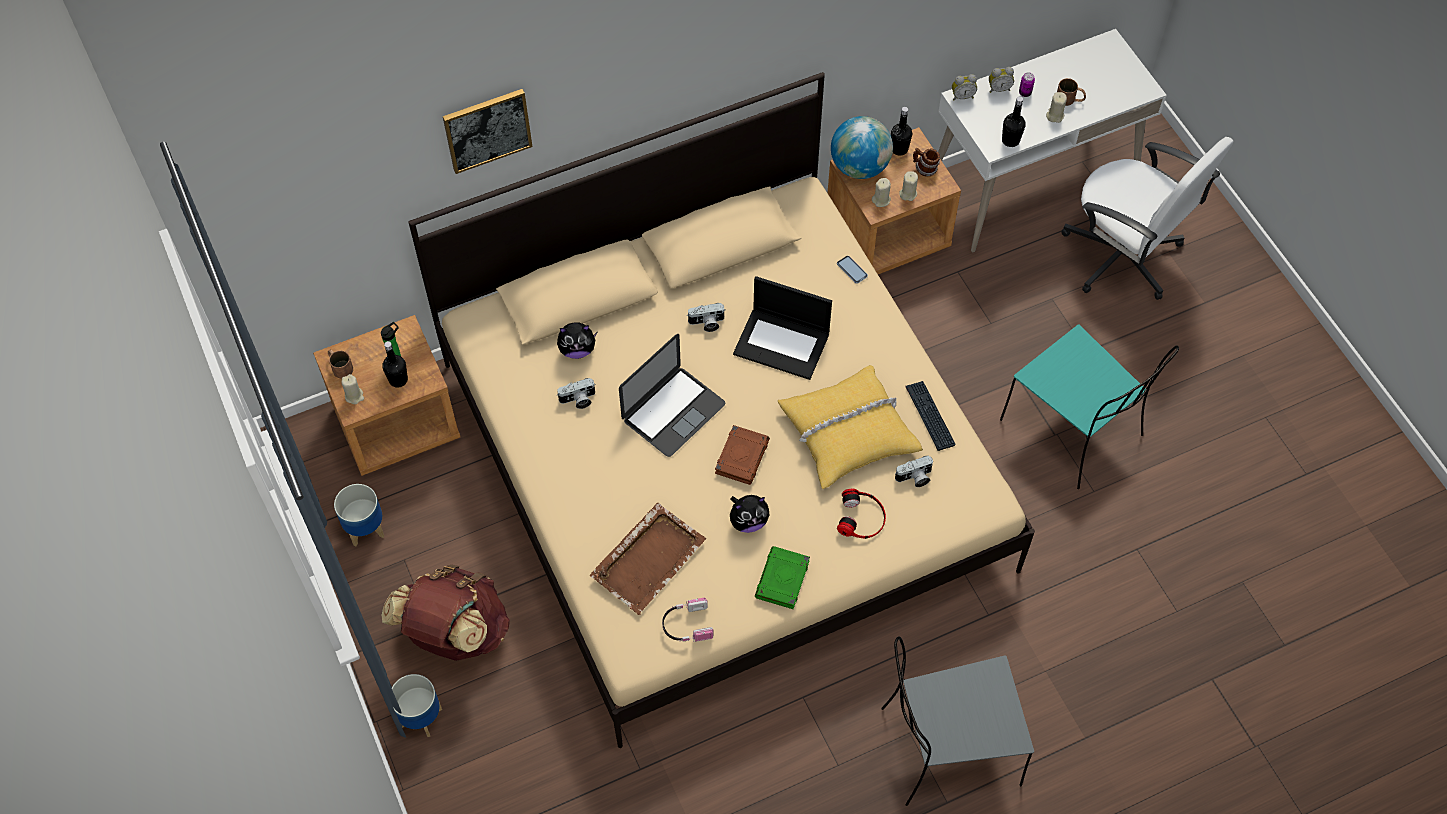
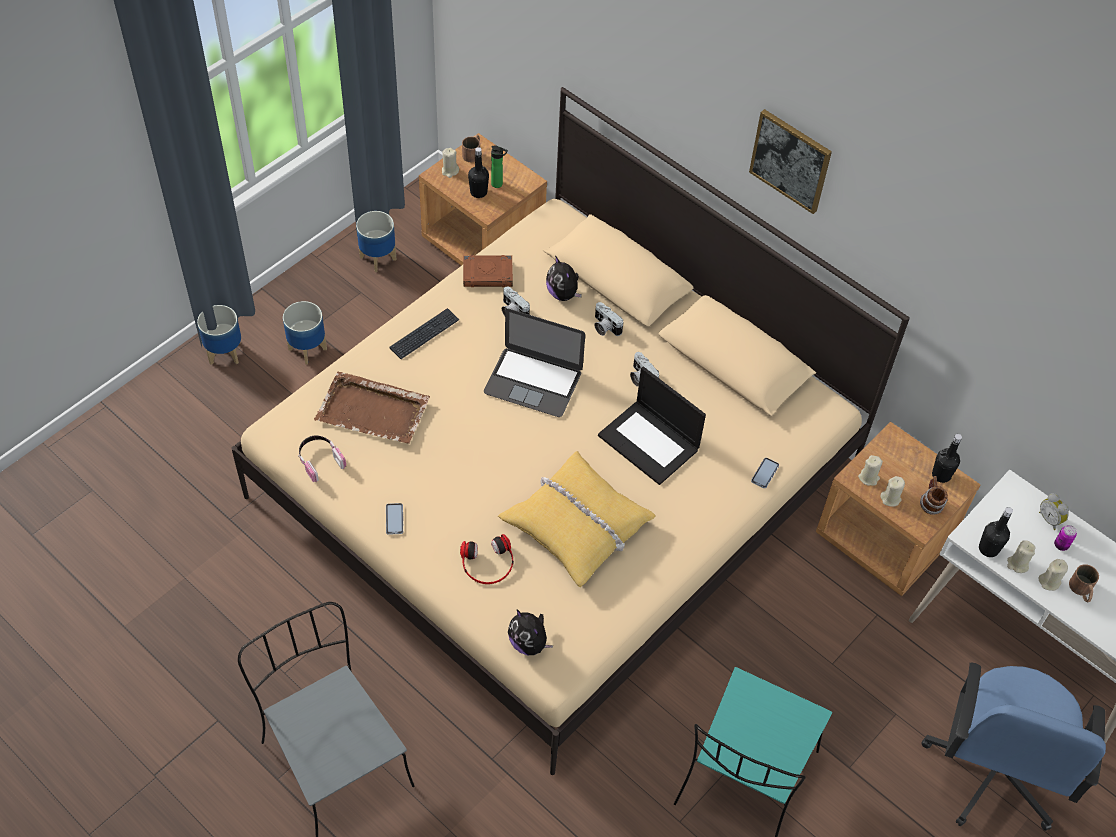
camera: 65 degrees right, 5 degrees down
brown backpack [381,565,510,661] -> planter [283,301,327,365]
picture [443,89,533,174] -> picture moved to [749,109,832,214]
brown book [715,425,770,485] -> brown book moved to [463,255,513,287]
plush toy [730,495,770,533] -> plush toy moved to [508,609,554,655]
laptop [733,276,832,380] -> laptop turned 45 degrees counterclockwise [598,367,706,485]
green book [755,546,810,609] -> phone [386,503,403,535]
globe [831,116,893,179] -> none
camera [895,455,933,487] -> camera moved to [594,302,623,336]
keyboard [905,381,956,451] -> keyboard moved to [389,308,459,359]
alarm clock [952,74,977,101] -> none
white office chair [1061,137,1234,300] -> blue office chair [921,662,1106,831]
none -> beige candle [1007,540,1036,573]

